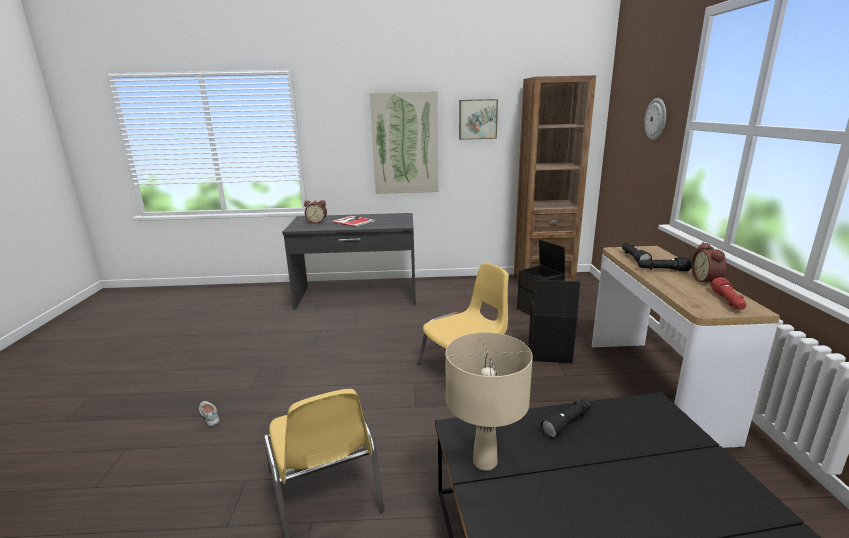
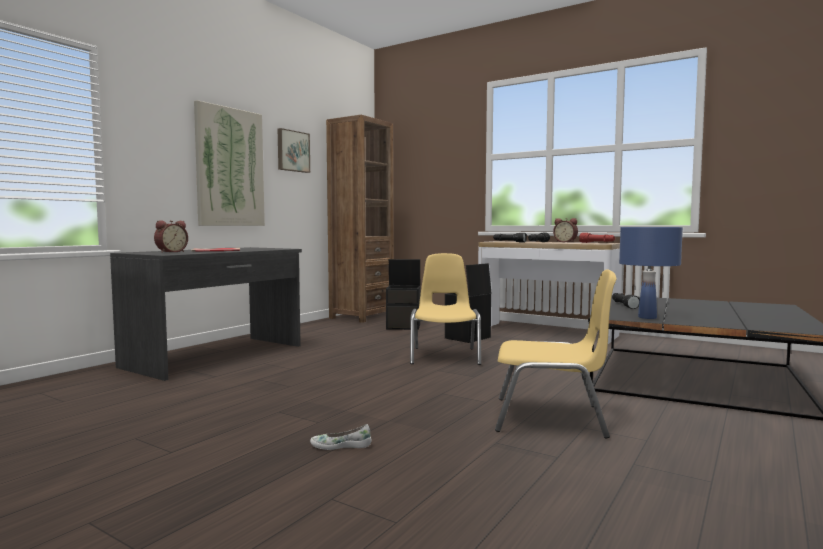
camera: 55 degrees left, 15 degrees down
beige table lamp [446,332,533,471] -> blue table lamp [619,227,683,319]
wall clock [644,98,666,140] -> none

